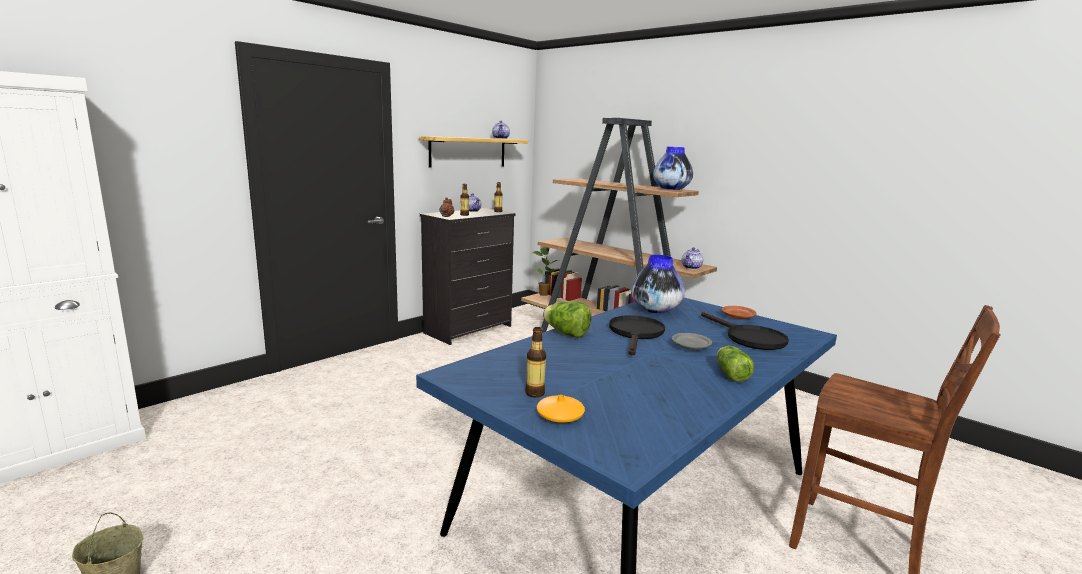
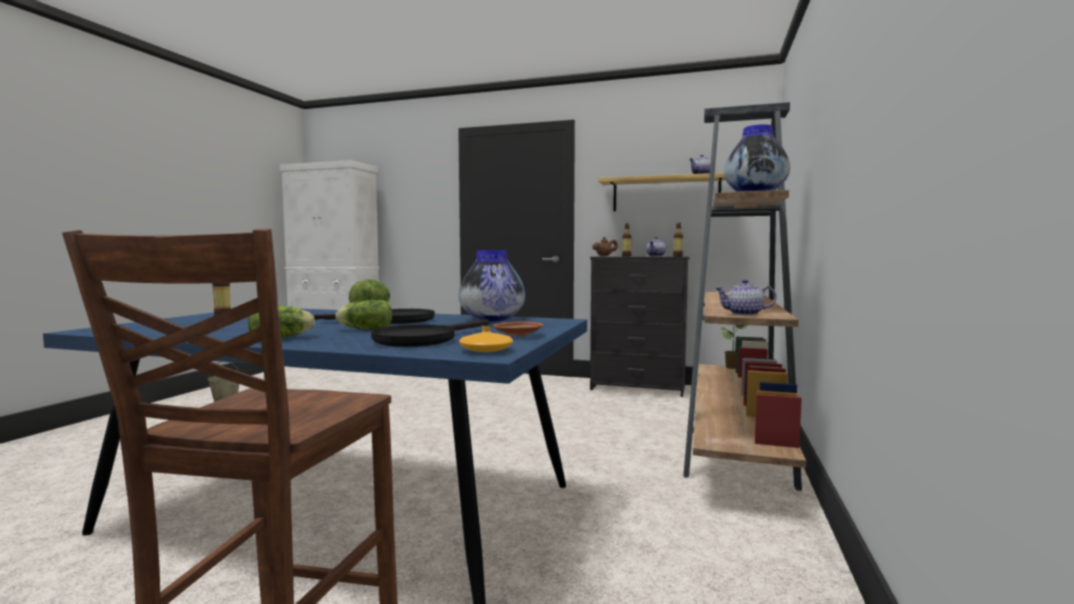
camera: 65 degrees right, 10 degrees down
orange vase [537,395,585,423] -> orange vase moved to [459,326,513,352]
grey plate [672,333,712,350] -> lettuce [335,300,392,330]

